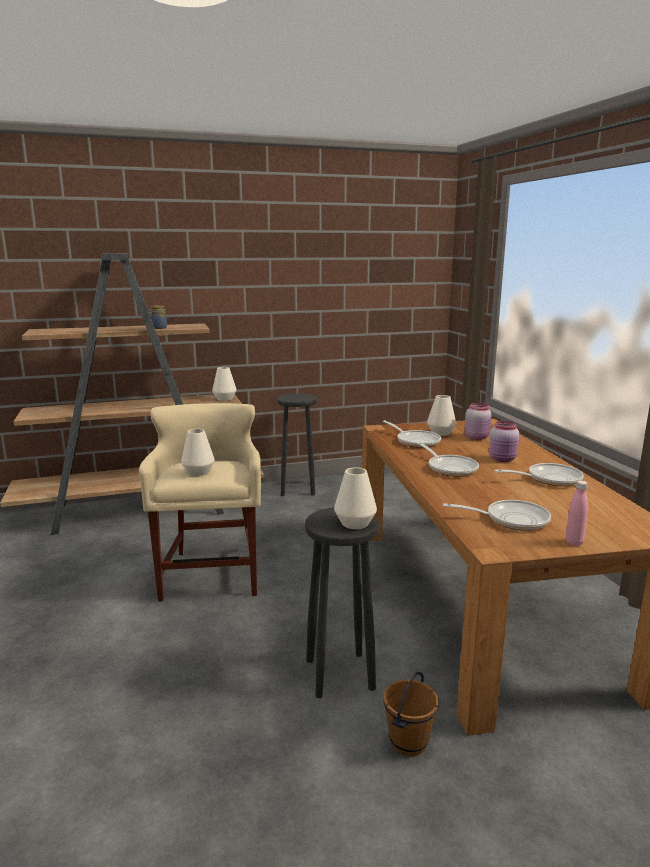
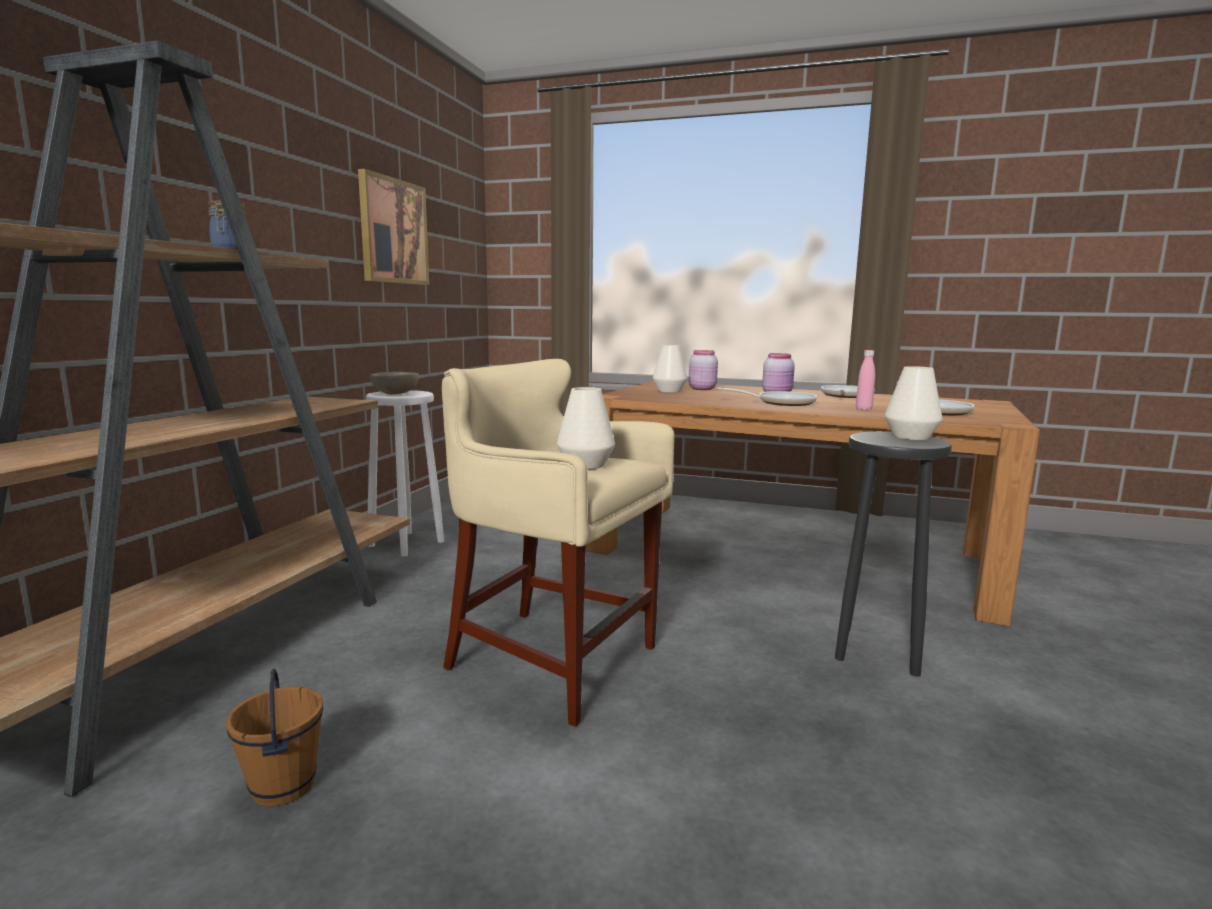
camera: 55 degrees left, 5 degrees down
white vase [212,367,237,401] -> none
black stool [277,393,318,496] -> white stool [366,390,444,557]
frying pan [383,420,441,448] -> none
brown bucket [383,672,439,756] -> brown bucket moved to [226,669,323,807]
pink bottle [566,481,588,546] -> pink bottle moved to [856,350,875,411]
none -> picture [358,169,429,285]
none -> beige bowl [370,372,419,394]

